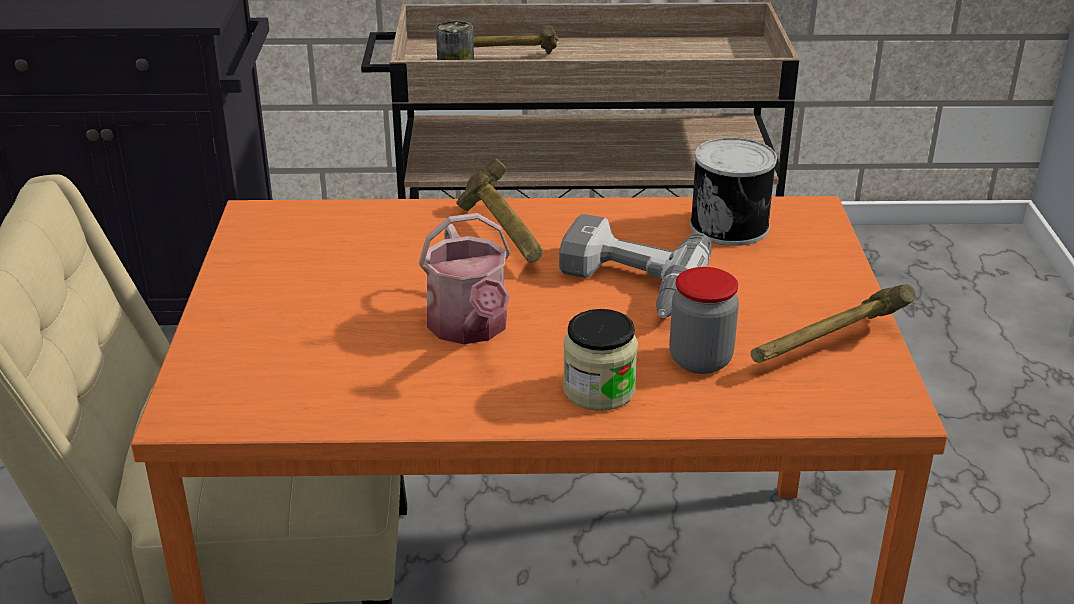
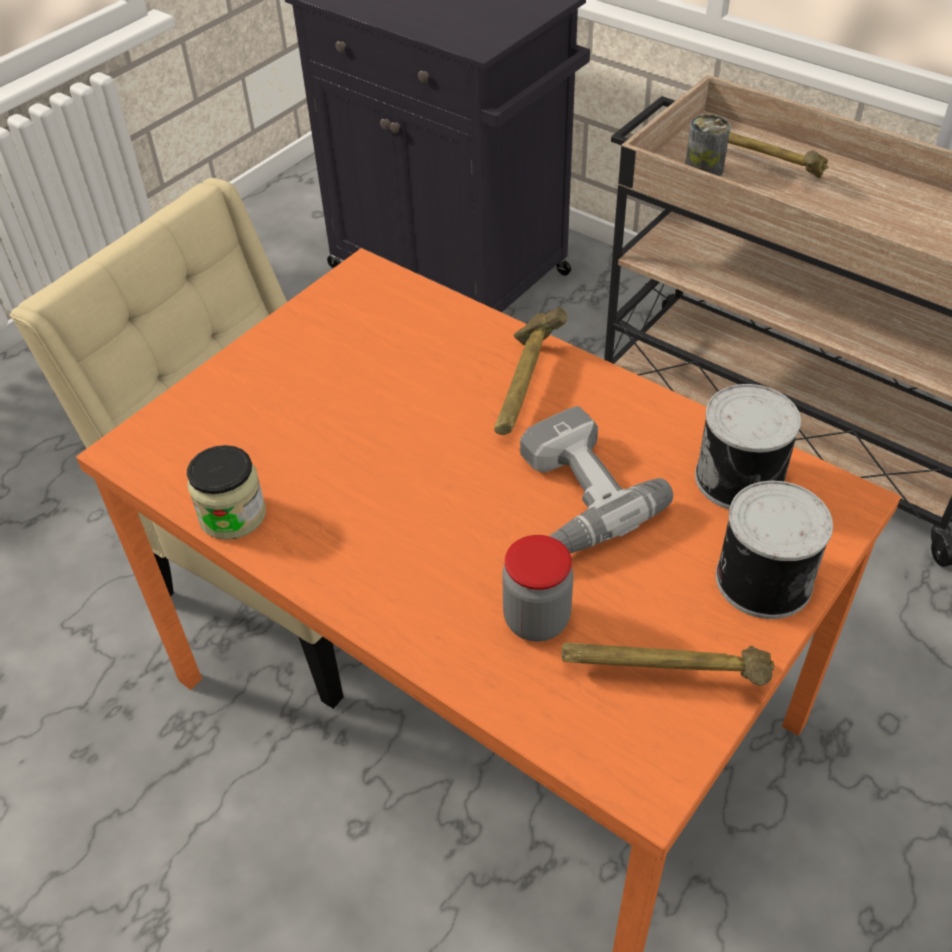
camera: 40 degrees right, 15 degrees up
watering can [419,213,511,344] -> none
jar [563,309,638,411] -> jar moved to [187,445,266,540]
none -> can [716,481,833,619]

